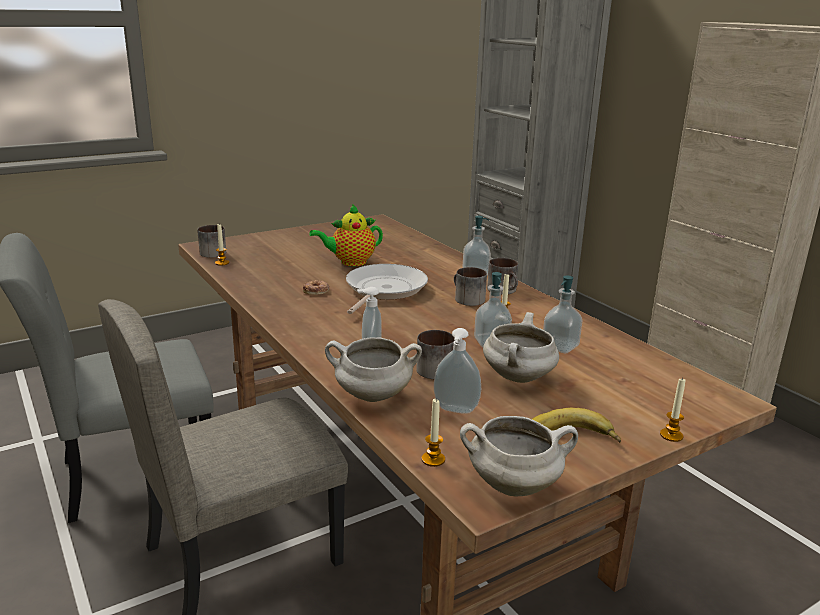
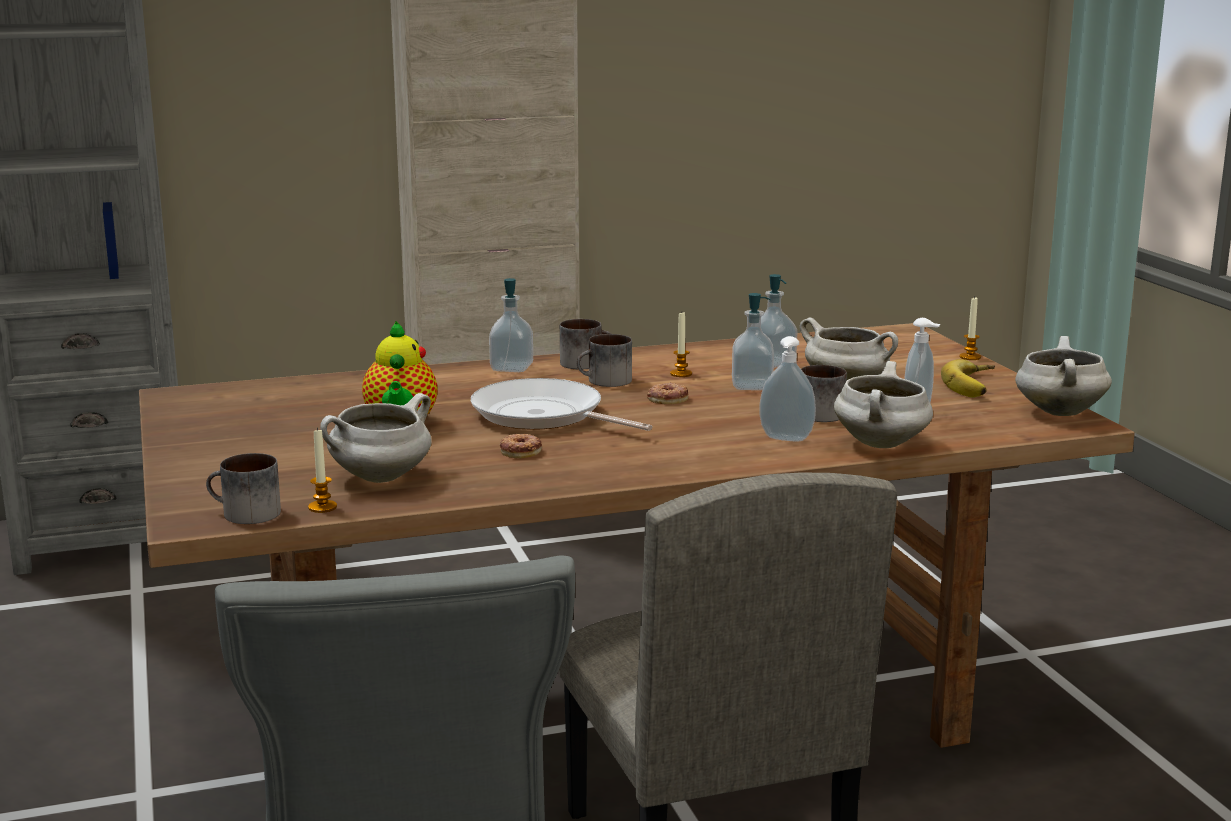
camera: 75 degrees left, 5 degrees down
candle [422,399,445,467] -> none
none -> white cooking pot [320,393,432,483]
none -> donut [647,382,688,404]

